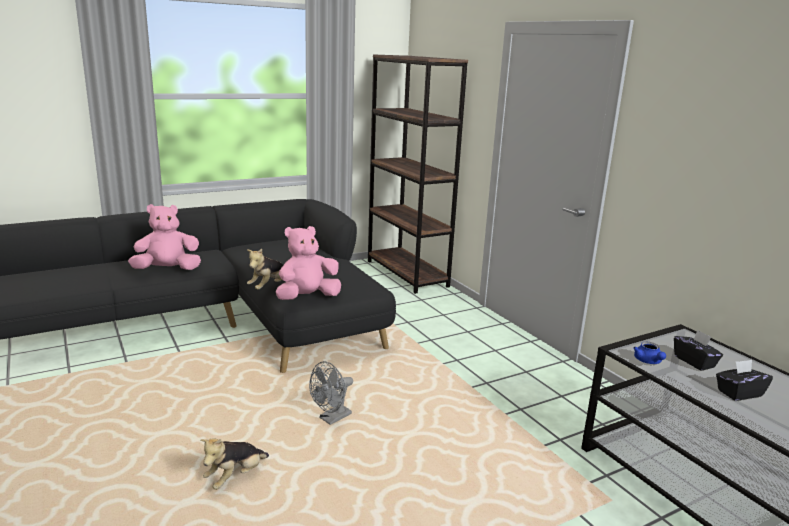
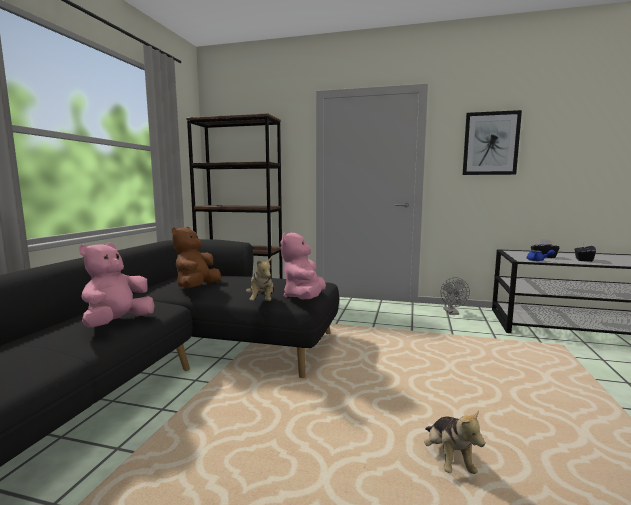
camera: 45 degrees left, 10 degrees down
grey fan [309,361,353,425] -> grey fan moved to [441,277,470,315]
none -> brown plush toy [172,227,221,288]
none -> picture [463,110,522,175]

